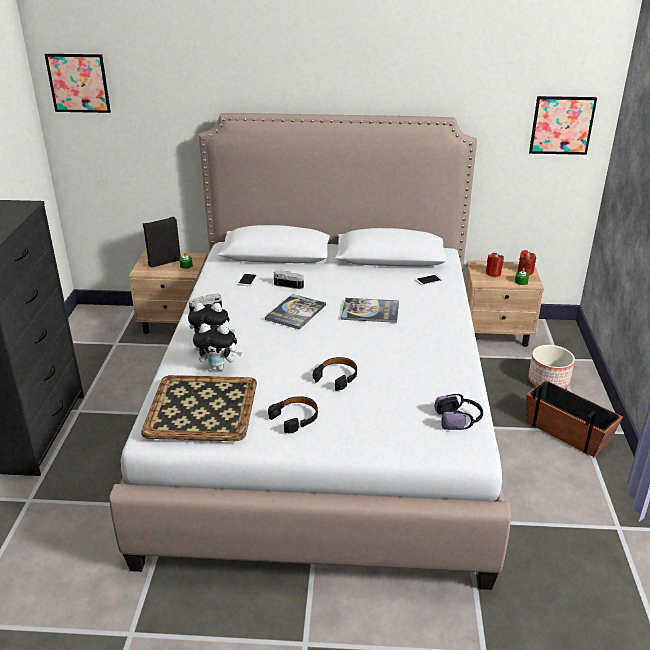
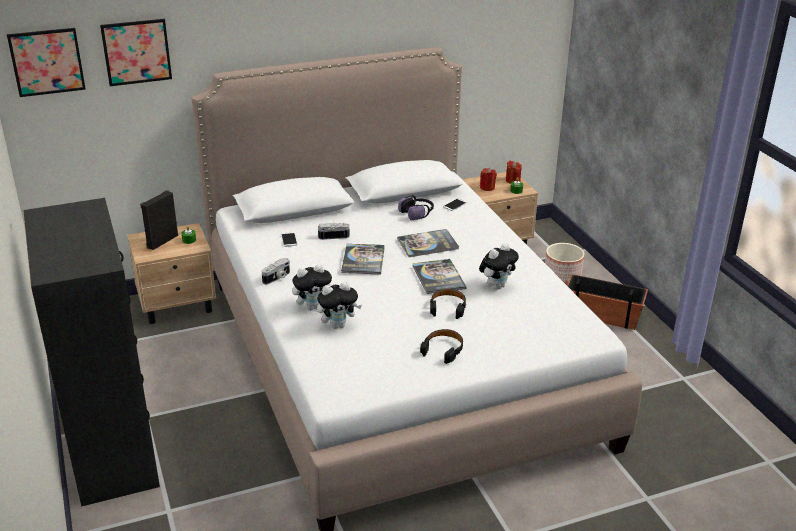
camera: 25 degrees left, 0 degrees up
tray [141,375,257,441] -> none
headphones [435,394,483,430] -> headphones moved to [398,195,434,220]
picture [529,96,597,155] -> picture moved to [100,19,172,86]
none -> book [412,259,467,294]
none -> plush toy [479,243,519,290]

